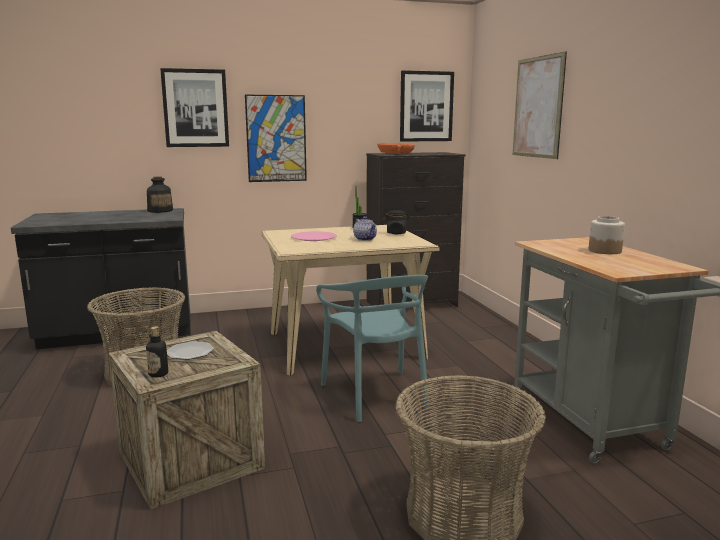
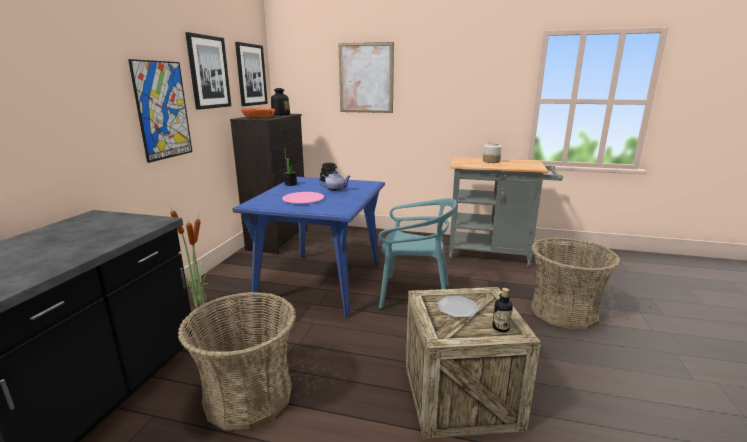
camera: 60 degrees left, 5 degrees up
bottle [147,176,173,213] -> bottle moved to [271,88,290,115]
picture [160,68,229,147] -> picture moved to [185,32,231,110]
beige dining table [261,225,440,376] -> blue dining table [233,177,385,318]
none -> potted plant [169,204,212,308]

